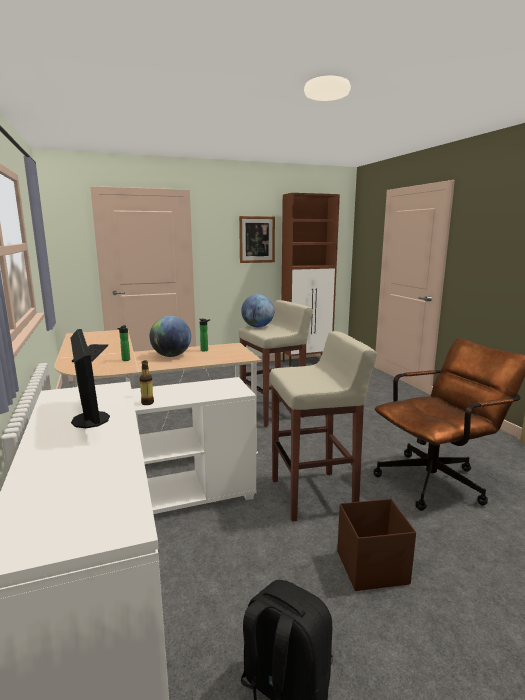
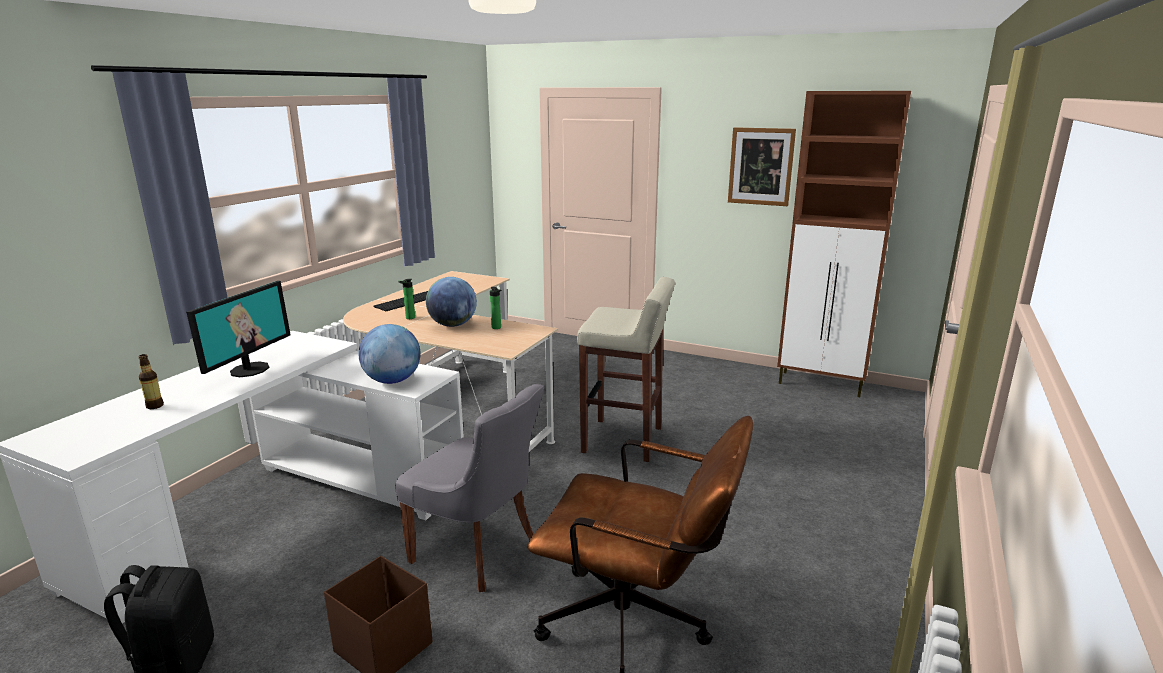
camera: 45 degrees right, 5 degrees up
bottle [140,360,154,405] -> bottle moved to [139,354,164,409]
globe [241,294,274,327] -> globe moved to [359,324,421,384]
beige stool [270,331,377,522] -> grey chair [395,384,544,592]

